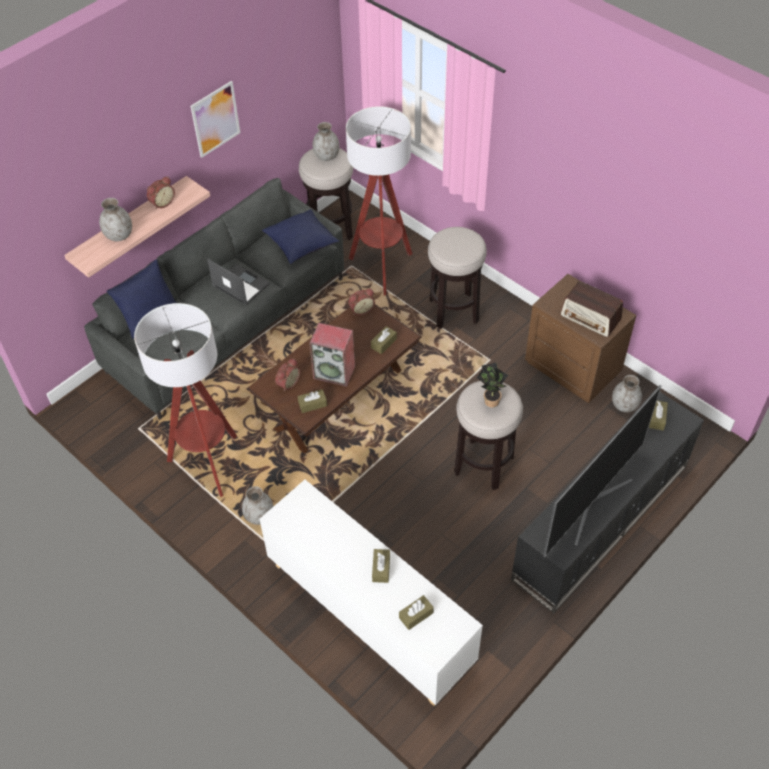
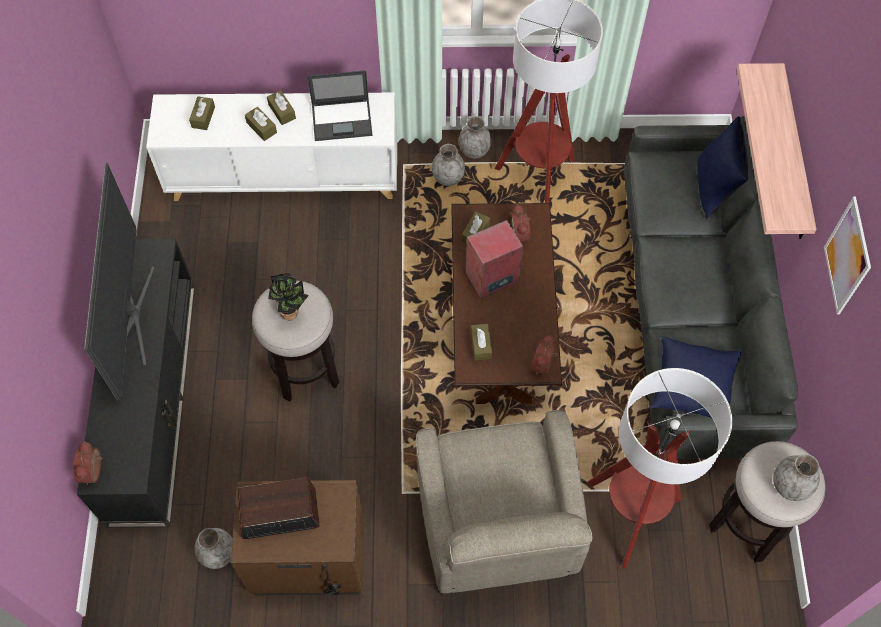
camera: 135 degrees right, 10 degrees up
grey vase [99,198,132,241] -> grey vase moved to [459,116,491,159]
alarm clock [147,177,175,209] -> alarm clock moved to [73,441,102,485]
laptop [207,259,270,305] -> laptop moved to [307,70,372,141]
stool [428,227,487,329] -> beige armchair [416,410,592,596]
brown tissue box [649,401,668,430] -> brown tissue box moved to [267,90,296,125]

